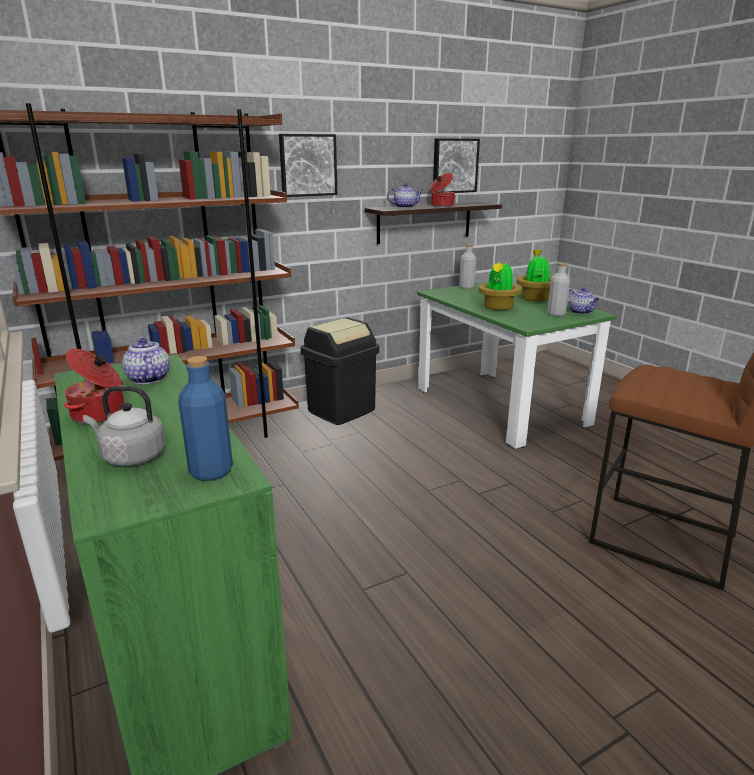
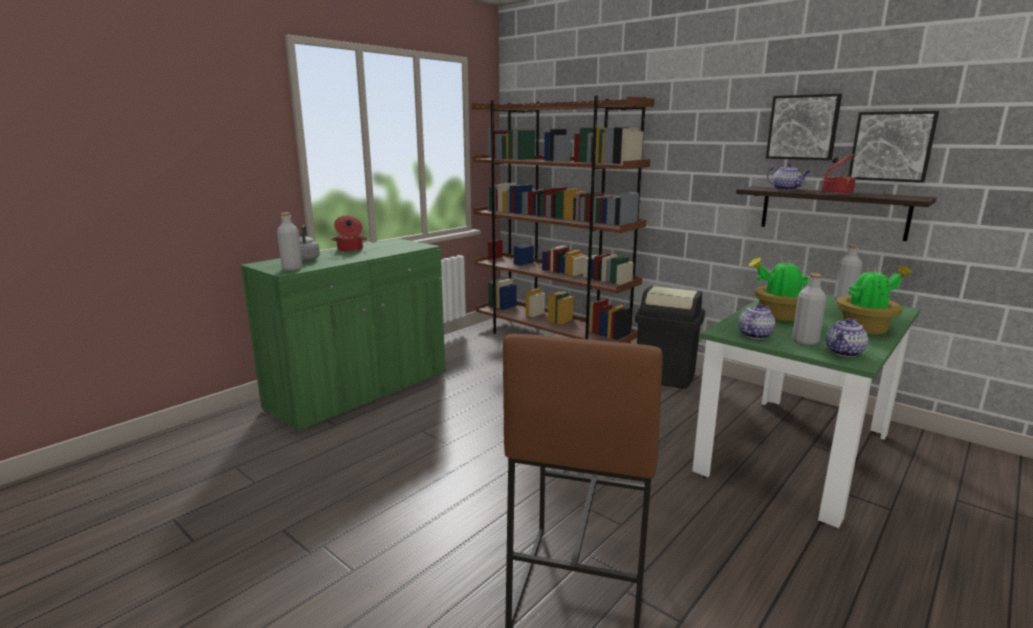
camera: 70 degrees right, 5 degrees down
teapot [122,338,170,384] -> teapot moved to [738,303,776,339]
blue bottle [178,356,233,481] -> grey bottle [277,212,302,271]
picture [279,134,337,197] -> picture moved to [766,94,842,160]

